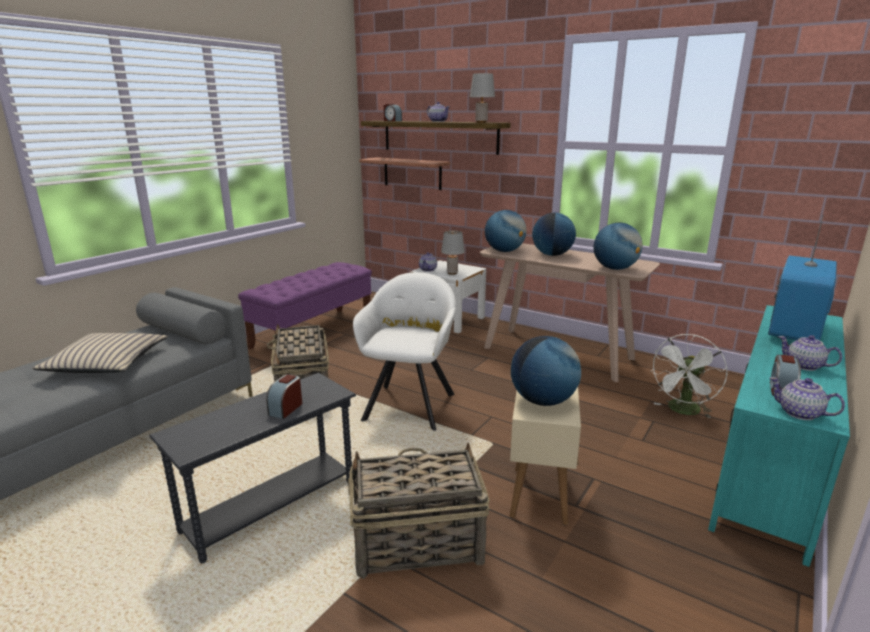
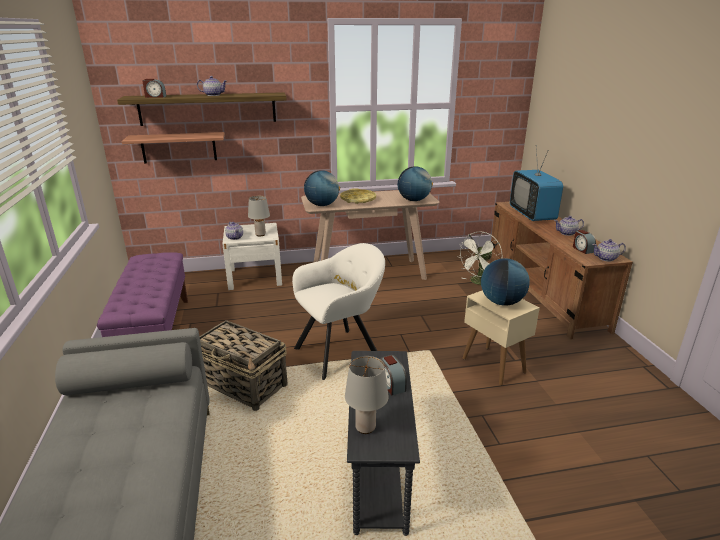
camera: 45 degrees left, 5 degrees up
beige pillow [32,333,168,373] -> none
basket [348,442,490,579] -> none
white armchair [353,272,456,431] -> white armchair turned 90 degrees clockwise [292,243,385,380]
grey table lamp [470,73,495,122] -> grey table lamp moved to [345,356,389,434]
globe [532,213,576,256] -> yellow tray [340,188,376,204]
white fan [651,334,728,418] -> white fan turned 45 degrees clockwise [457,232,503,285]
turquoise tv stand [708,305,850,567] -> brown tv stand [489,202,633,339]

